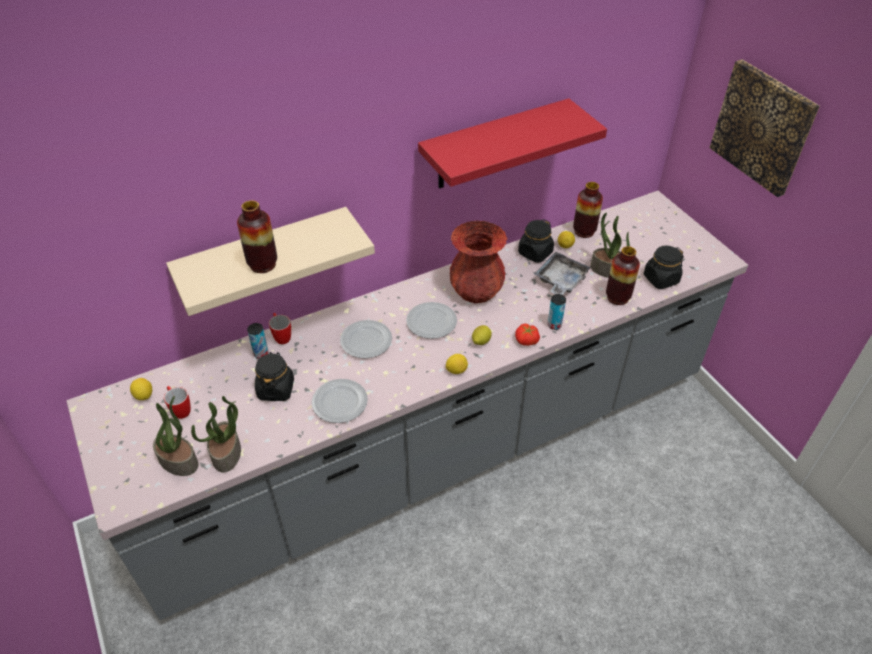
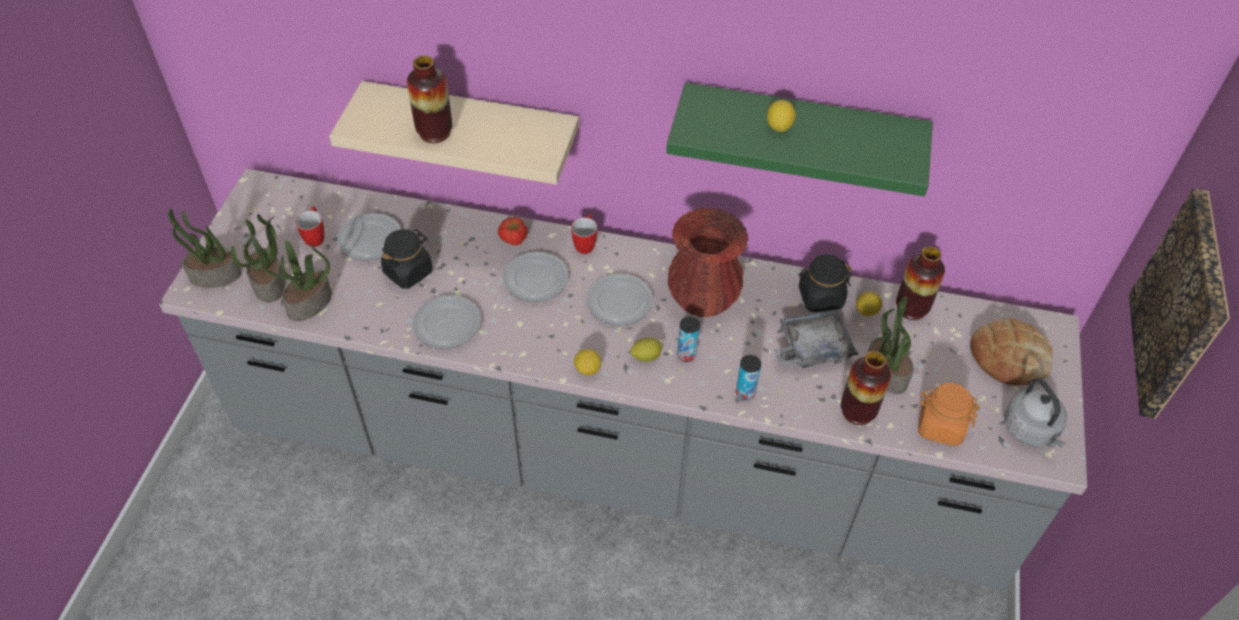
camera: 40 degrees right, 5 degrees up
lemon [130,378,152,400] -> lemon moved to [767,100,796,132]
can [247,323,269,359] -> can moved to [677,317,700,362]
mug [269,313,291,344] -> mug moved to [571,214,597,254]
red shelf [418,99,607,189] -> green shelf [666,82,933,196]
tomato [515,324,540,346] -> tomato moved to [498,217,528,245]
black jar [644,245,684,289] -> orange jar [918,383,980,446]
none -> potted plant [168,209,242,288]
none -> plate [337,213,401,260]
none -> bread [971,318,1053,385]
none -> grey kettle [1004,378,1067,448]

